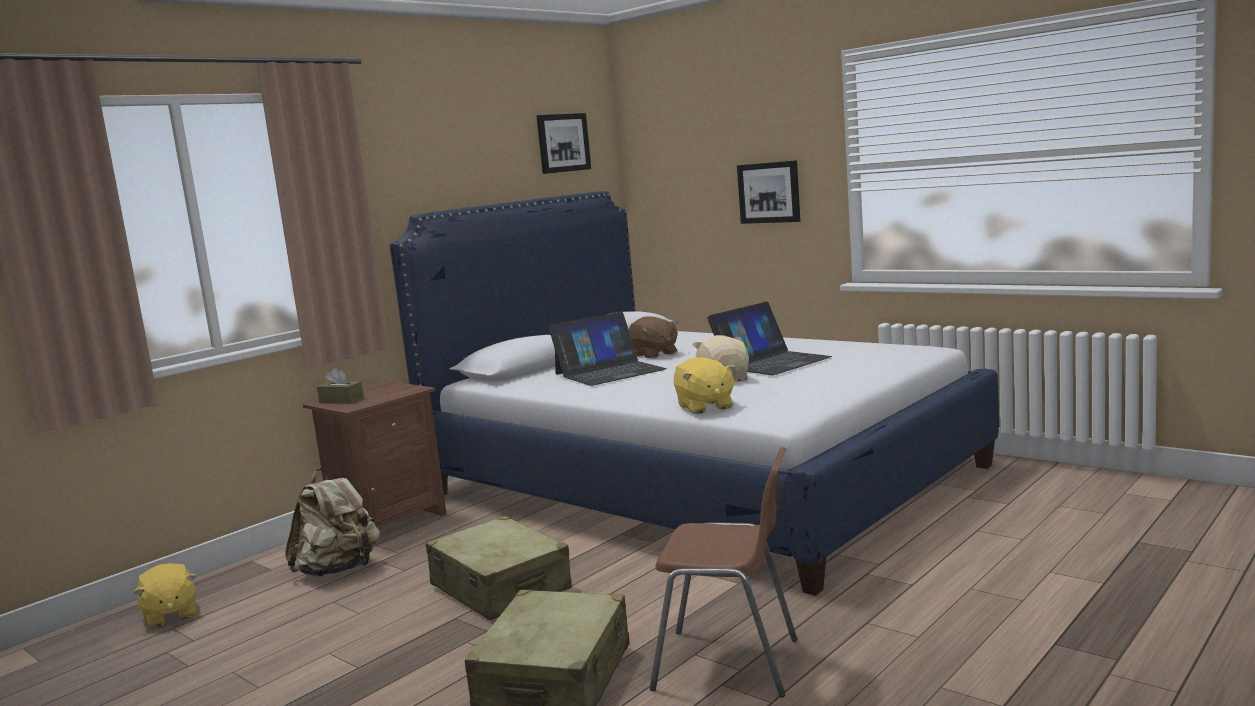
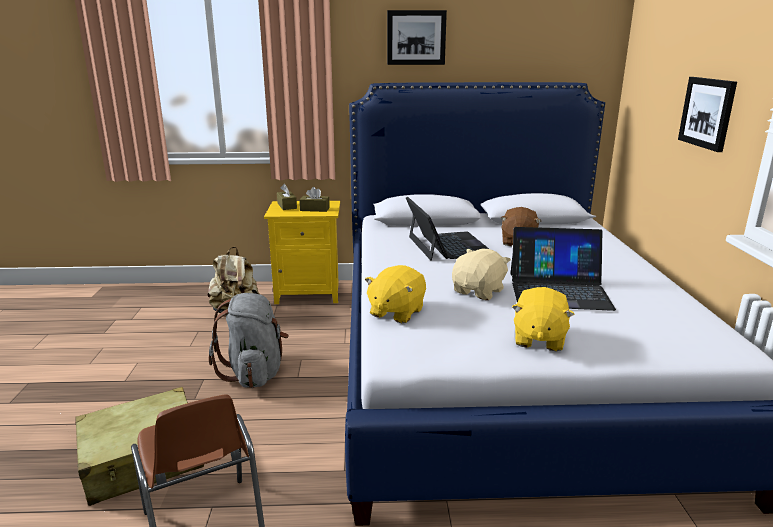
camera: 45 degrees right, 10 degrees up
yellow plush toy [133,563,197,628] -> yellow plush toy moved to [512,287,575,351]
brown nightstand [303,381,447,545] -> yellow nightstand [264,201,340,304]
beige suitcase [426,516,572,621] -> grey backpack [209,293,289,388]
picture [536,113,591,174] -> picture moved to [387,10,447,65]
laptop [548,312,667,386] -> laptop turned 120 degrees counterclockwise [406,197,489,261]
none -> brown tissue box [299,187,330,212]

